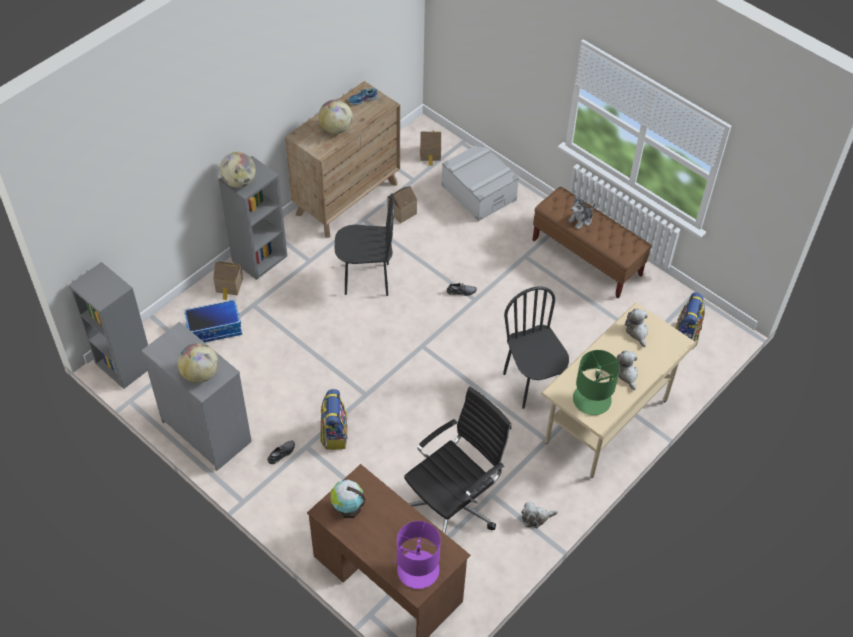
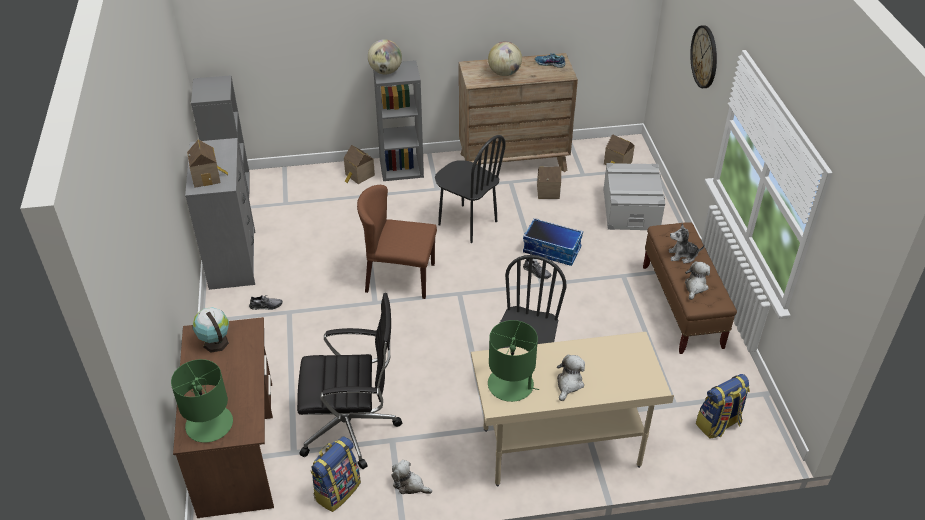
camera: 40 degrees right, 10 degrees down
globe [178,343,218,383] -> toy house [187,139,228,188]
storage box [184,299,242,343] -> storage box moved to [523,218,583,266]
backpack [320,389,347,450] -> backpack moved to [310,436,361,512]
purple table lamp [392,521,441,589] -> green table lamp [171,359,233,443]
plush toy [625,309,648,347] -> plush toy moved to [685,261,710,300]
none -> brown chair [357,185,437,299]
none -> wall clock [690,25,717,88]

